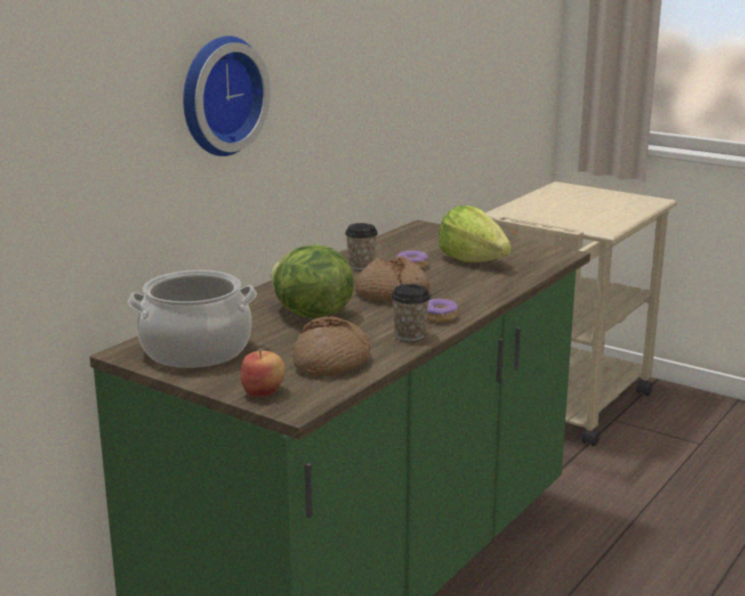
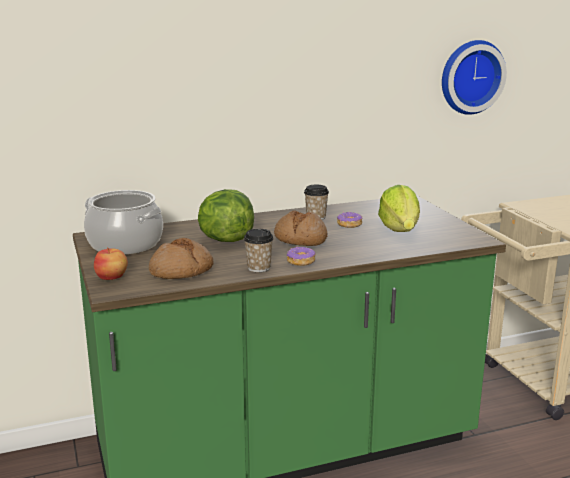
camera: 35 degrees right, 0 degrees up
wall clock [183,36,270,156] -> wall clock moved to [442,40,507,115]

